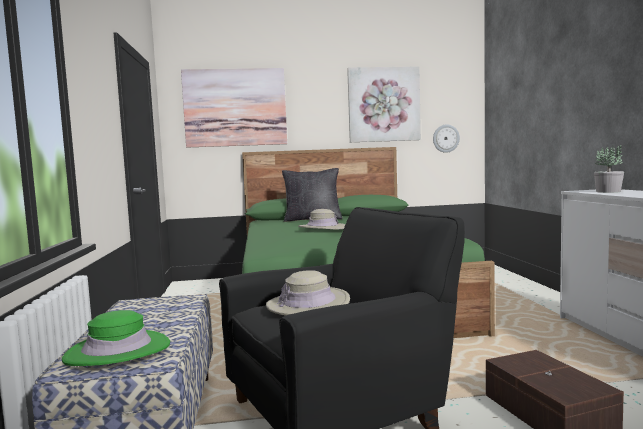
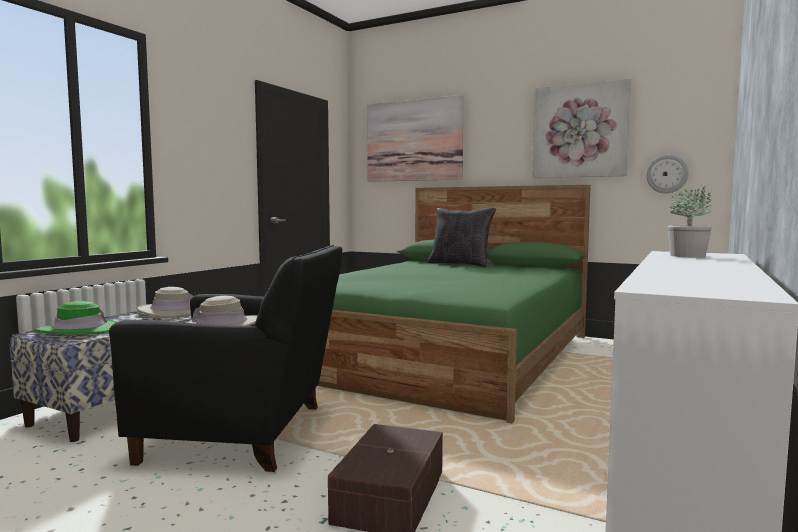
camera: 35 degrees right, 0 degrees up
beige hat [298,209,346,229] -> beige hat moved to [137,287,193,317]

